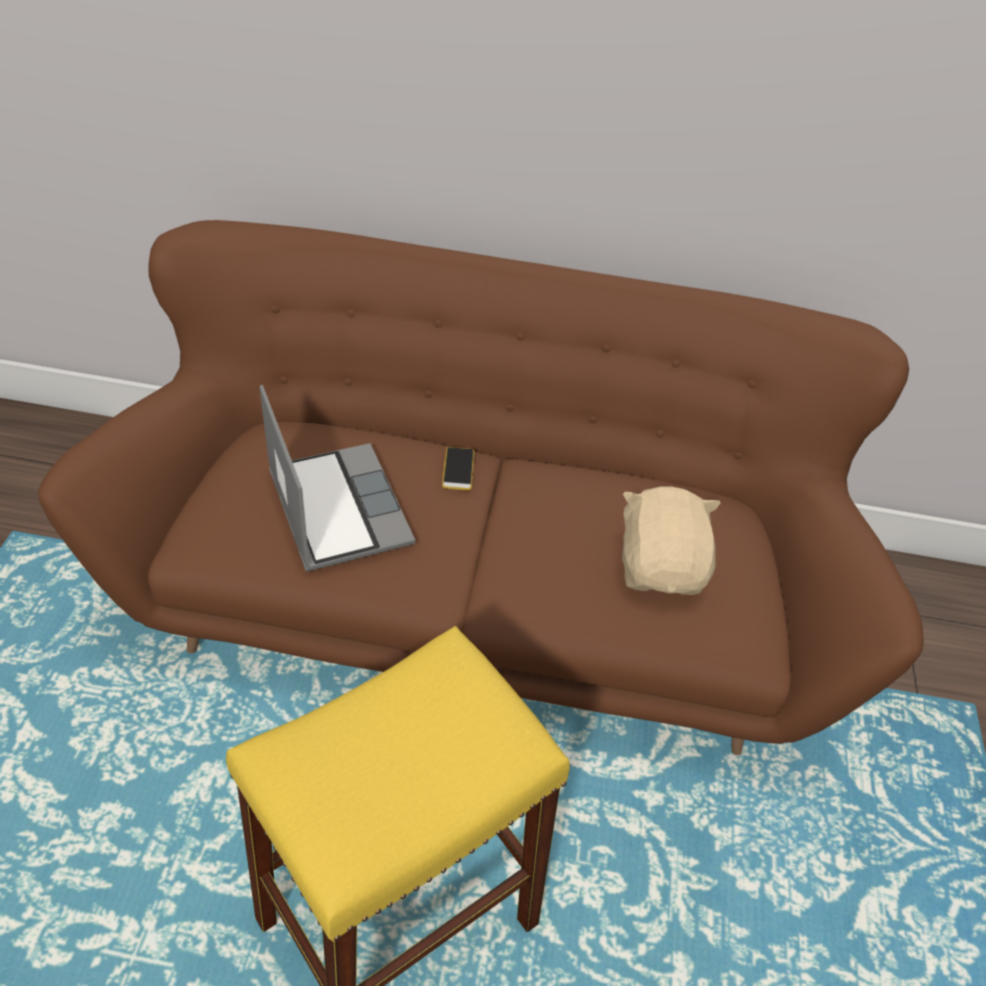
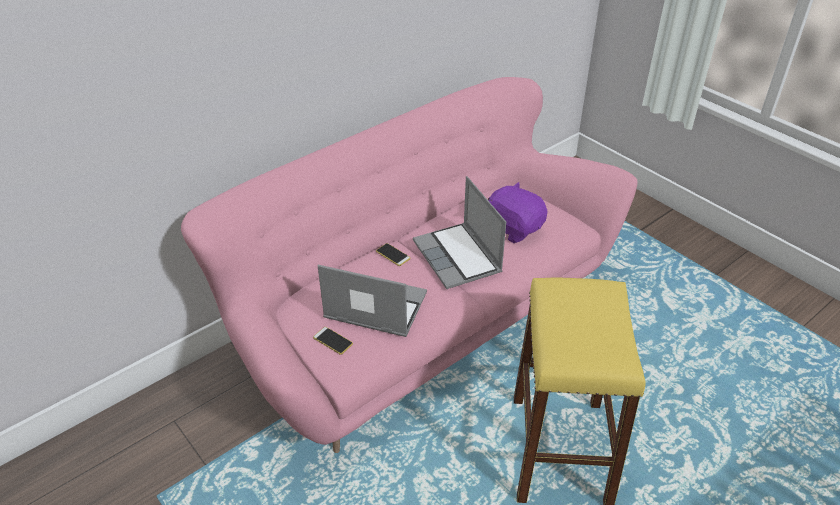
camera: 45 degrees left, 5 degrees down
brown sofa [38,220,924,755] -> pink sofa [181,77,638,453]
beige plush toy [622,487,720,595] -> purple plush toy [488,182,547,243]
none -> phone [313,327,353,355]
none -> laptop [413,176,506,289]

